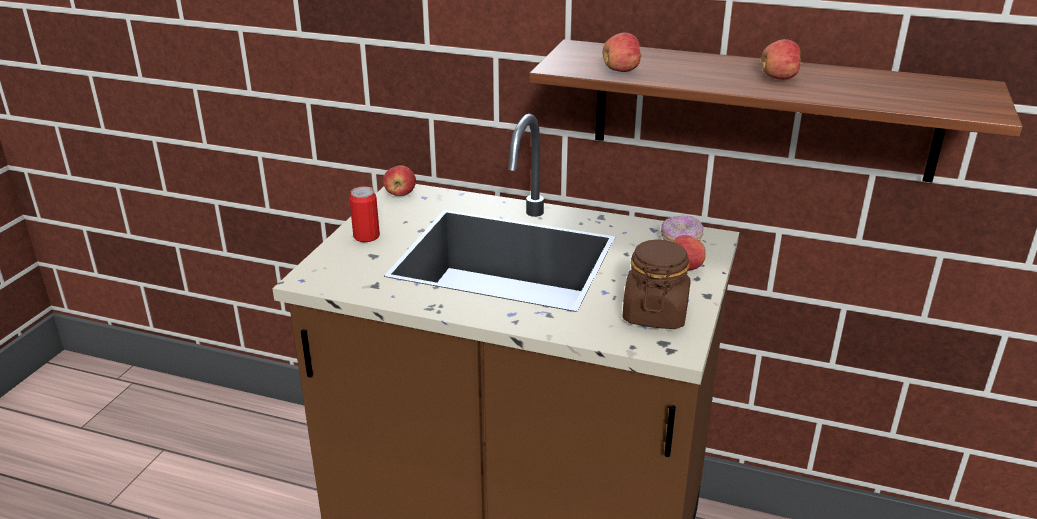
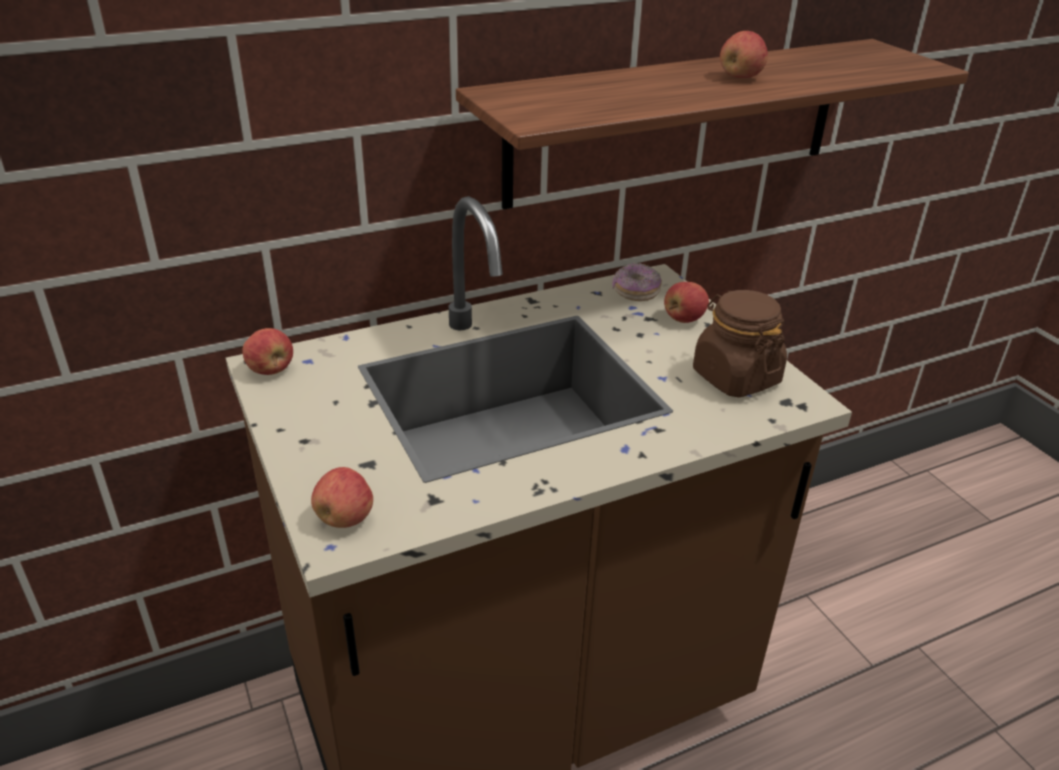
camera: 45 degrees left, 5 degrees up
can [349,186,380,242] -> none
apple [603,33,642,72] -> apple moved to [311,467,373,528]

